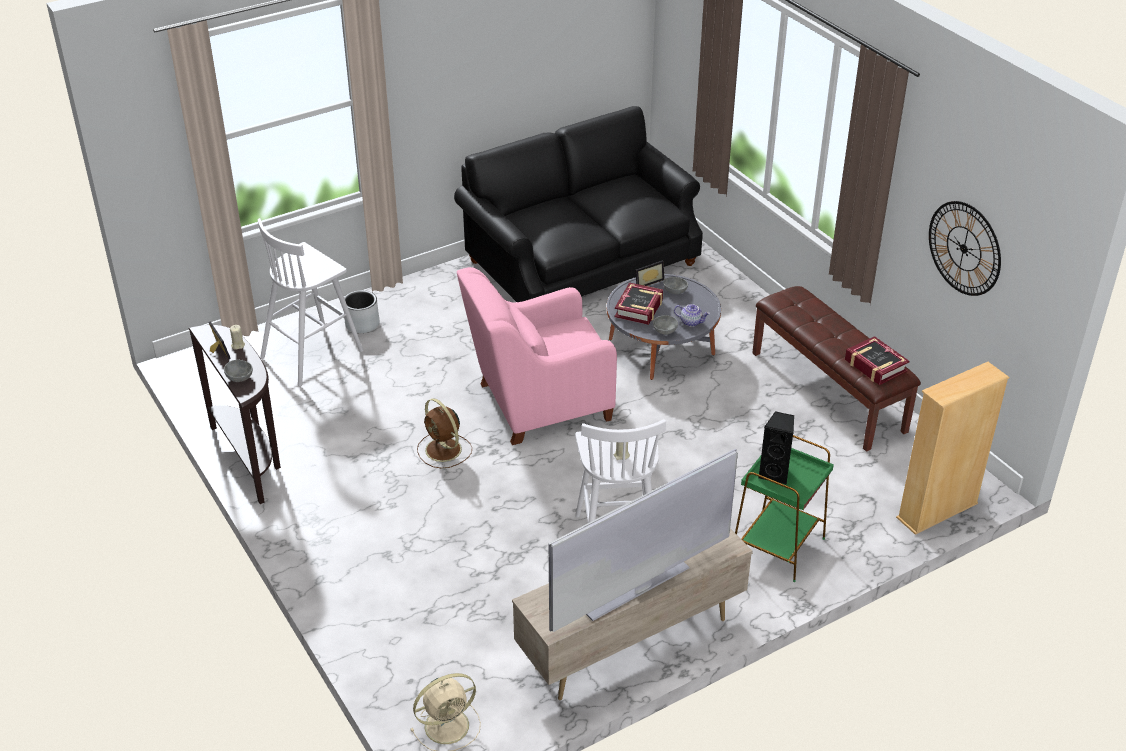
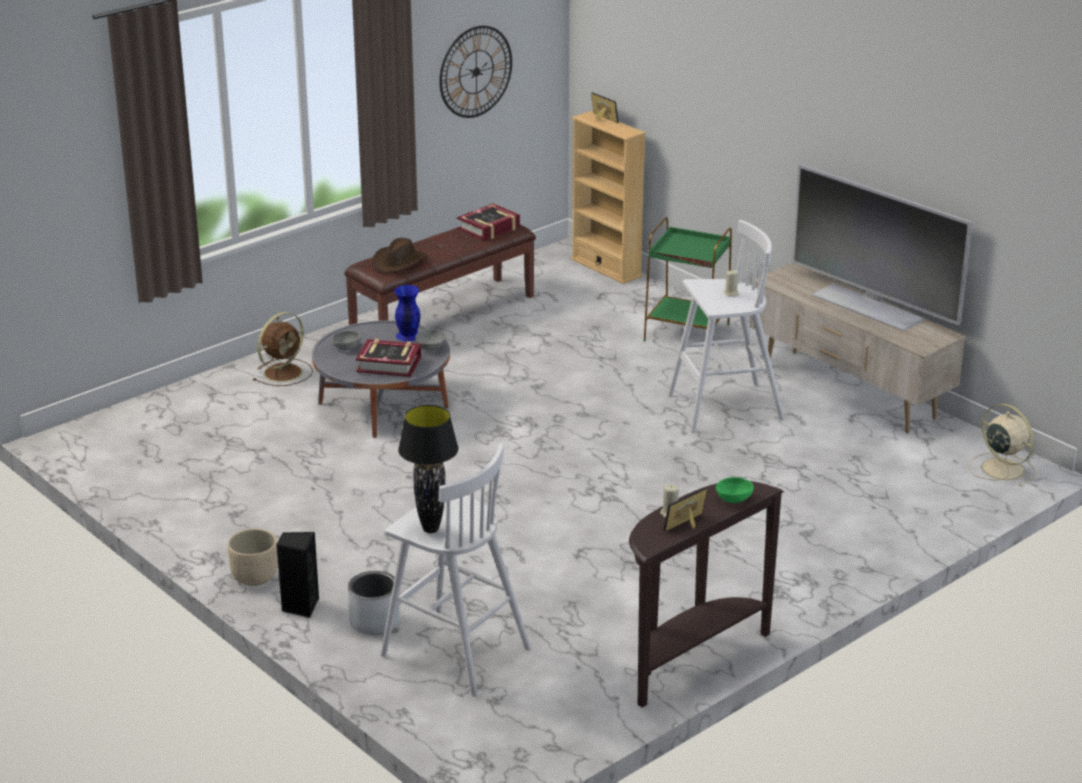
camera: 100 degrees left, 10 degrees down
grey bowl [224,360,253,382] -> green bowl [716,477,754,503]
brown fan [417,398,472,469] -> brown fan moved to [253,312,313,386]
black sofa [454,106,703,302] -> none
pink armchair [457,267,617,445] -> none
picture frame [635,260,665,286] -> picture frame moved to [591,92,618,123]
teapot [674,304,710,327] -> blue vase [394,285,421,342]
black speaker [758,411,794,485] -> black speaker moved to [276,532,319,618]
none -> beige planter [227,529,278,586]
none -> brown hat [372,238,427,273]
none -> black table lamp [398,405,459,533]

